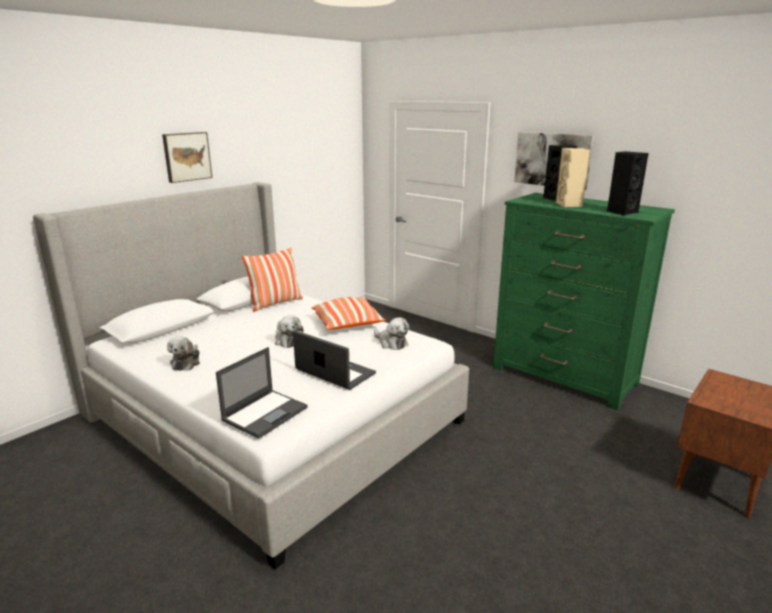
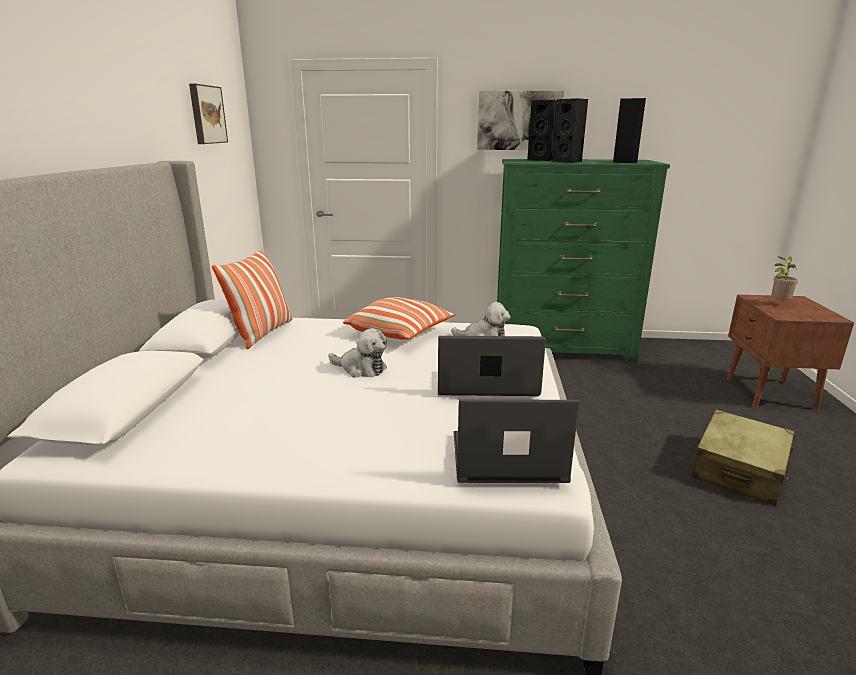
camera: 35 degrees left, 0 degrees up
picture [162,132,212,183] -> picture moved to [189,84,228,144]
plush toy [167,336,200,371] -> none
laptop [216,347,308,439] -> laptop turned 90 degrees counterclockwise [453,399,579,483]
beige speaker [556,148,590,207] -> black speaker [552,98,588,163]
none -> beige suitcase [691,410,795,506]
none -> potted plant [771,256,798,300]

